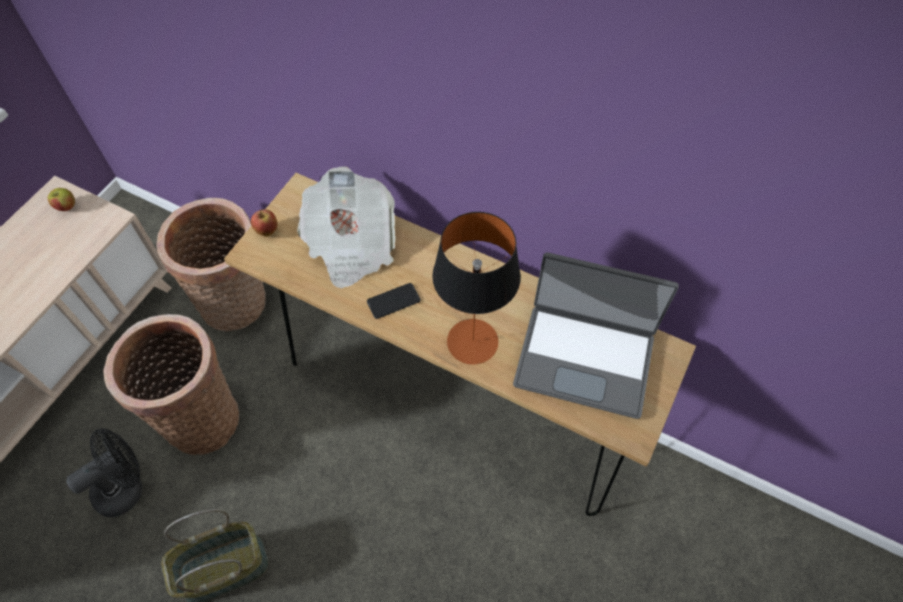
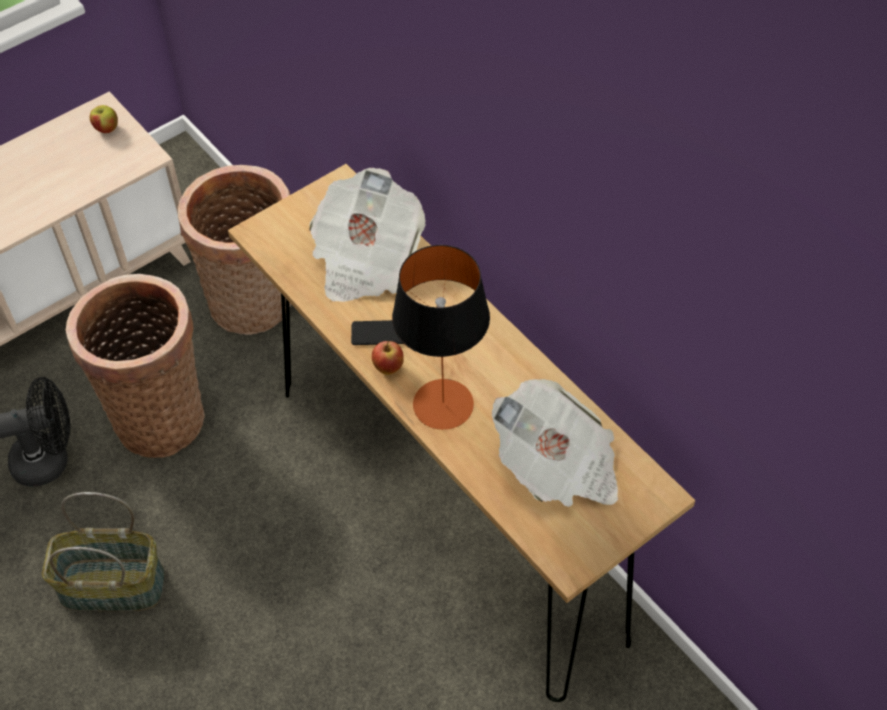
camera: 25 degrees right, 5 degrees down
apple [251,209,278,237] -> apple moved to [372,341,404,375]
laptop [513,252,679,419] -> newspaper [492,379,618,507]

